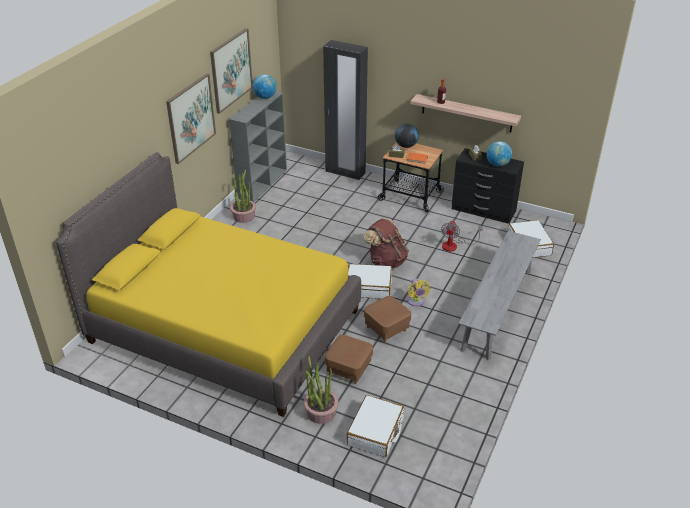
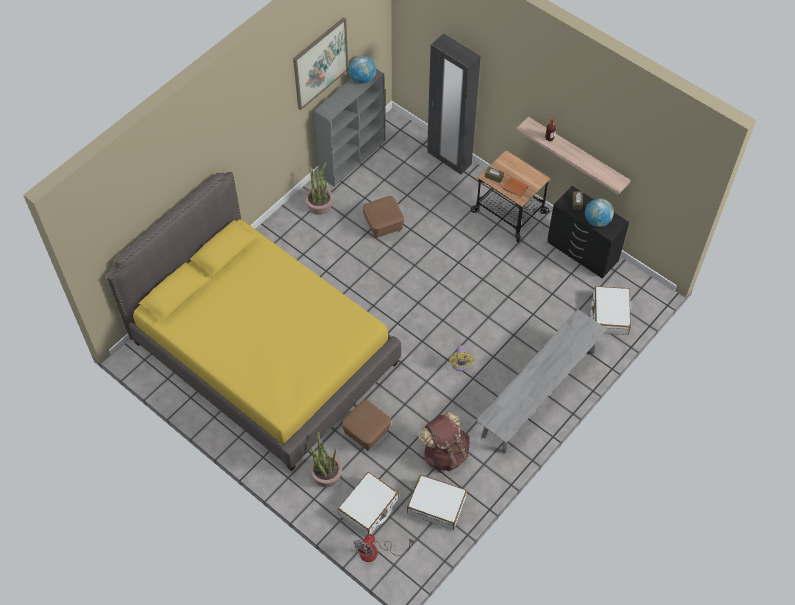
camera: 15 degrees right, 20 degrees up
picture [166,73,216,164] -> none
white suitcase [348,264,392,299] -> white suitcase moved to [407,475,467,530]
brown backpack [364,218,409,268] -> brown backpack moved to [418,412,470,471]
brown ottoman [364,296,411,343] -> brown ottoman moved to [363,196,404,239]
globe [395,124,419,148] -> none
fan [441,221,483,251] -> fan moved to [354,534,414,562]

